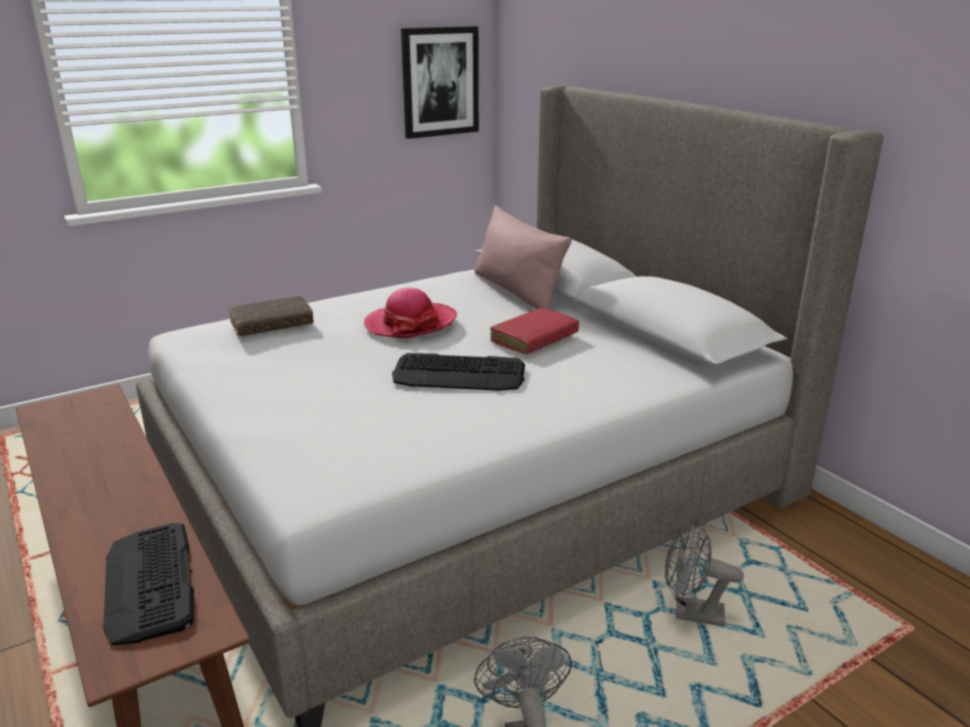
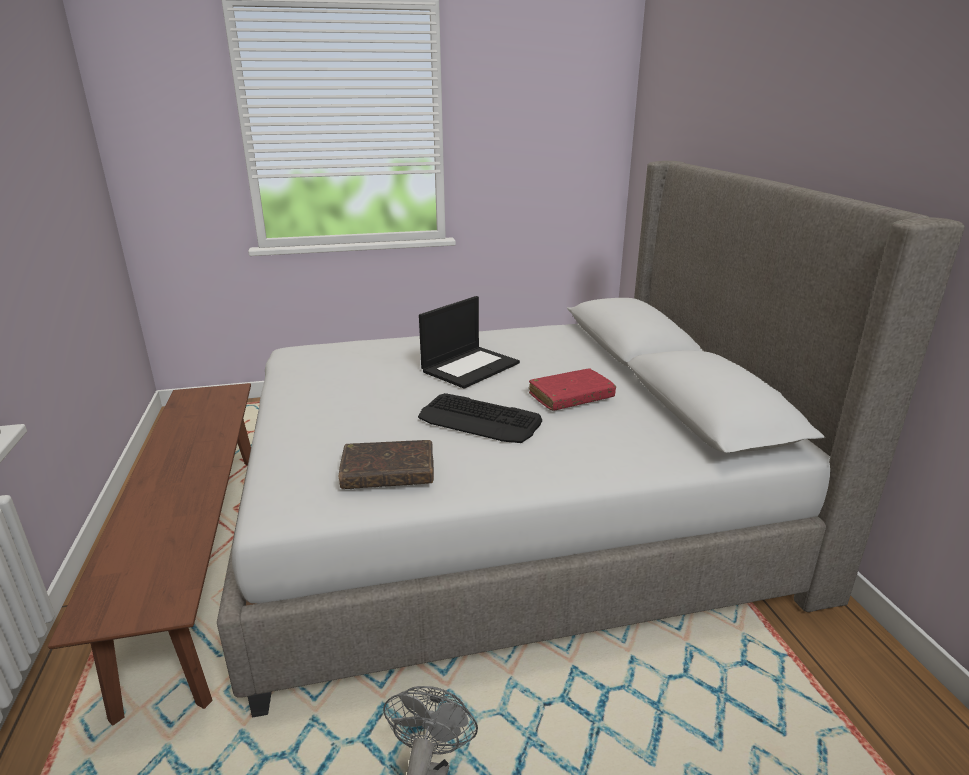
camera: 20 degrees right, 0 degrees up
keyboard [103,523,194,645] -> none
brown book [228,296,314,336] -> brown book moved to [339,440,434,489]
hat [364,288,457,338] -> laptop [419,296,520,389]
picture [401,26,479,139] -> none
pink pillow [474,205,572,310] -> none
grey fan [665,520,744,627] -> none

